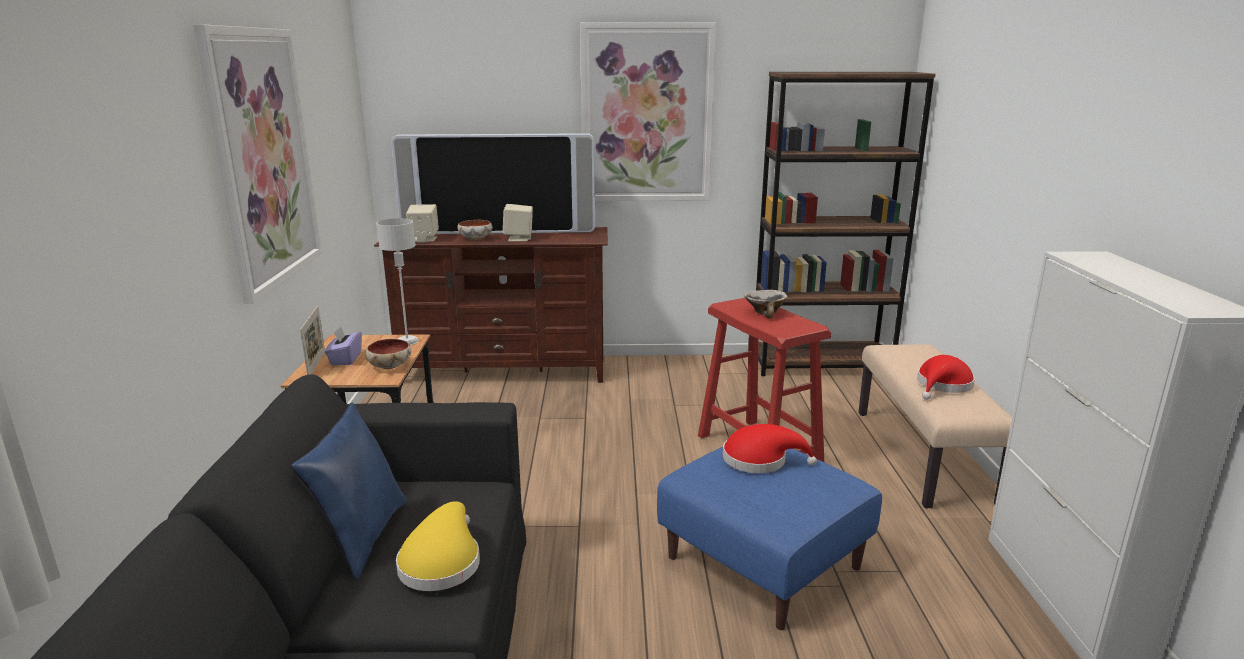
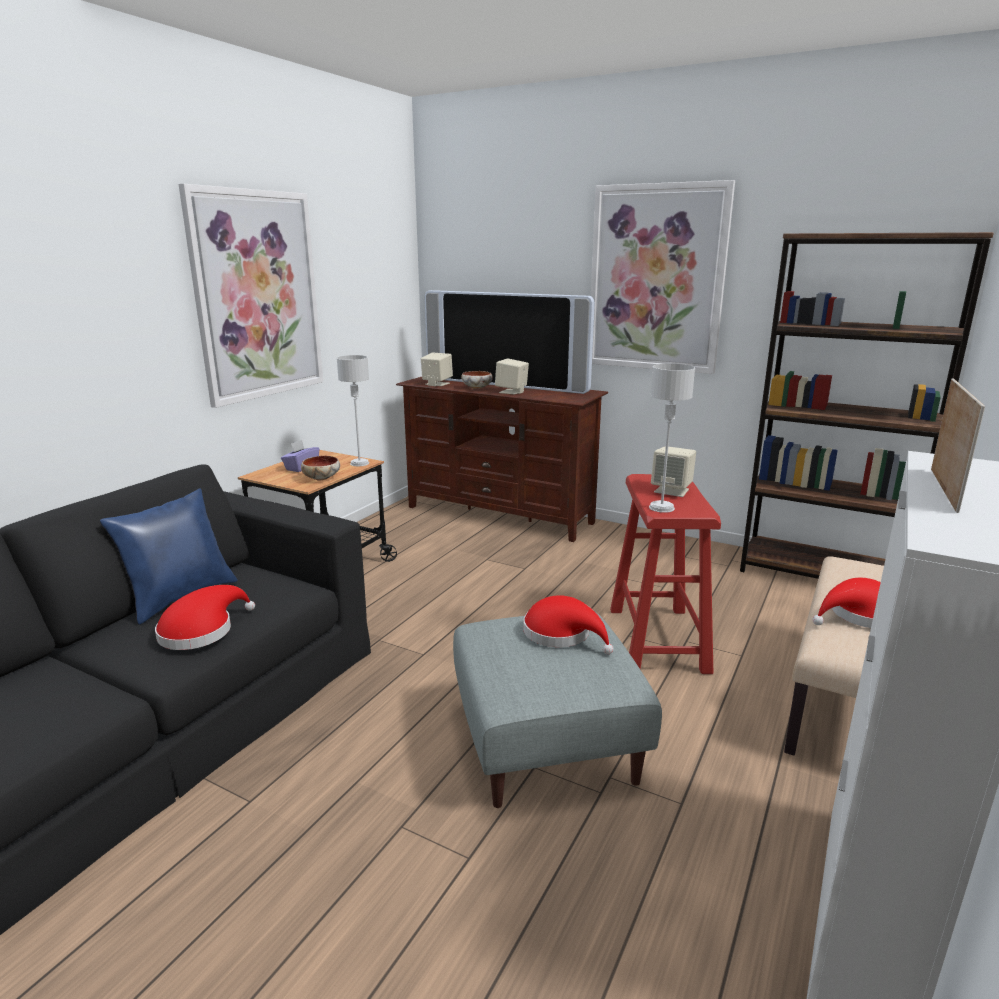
camera: 30 degrees right, 0 degrees up
picture frame [300,306,325,375] -> picture frame moved to [931,379,985,513]
yellow hat [396,501,480,591] -> red hat [155,585,255,650]
blue ottoman [657,447,882,630] -> grey ottoman [453,612,662,808]
bowl [744,290,788,319] -> beige speaker [651,446,696,497]
none -> grey table lamp [649,364,695,513]

